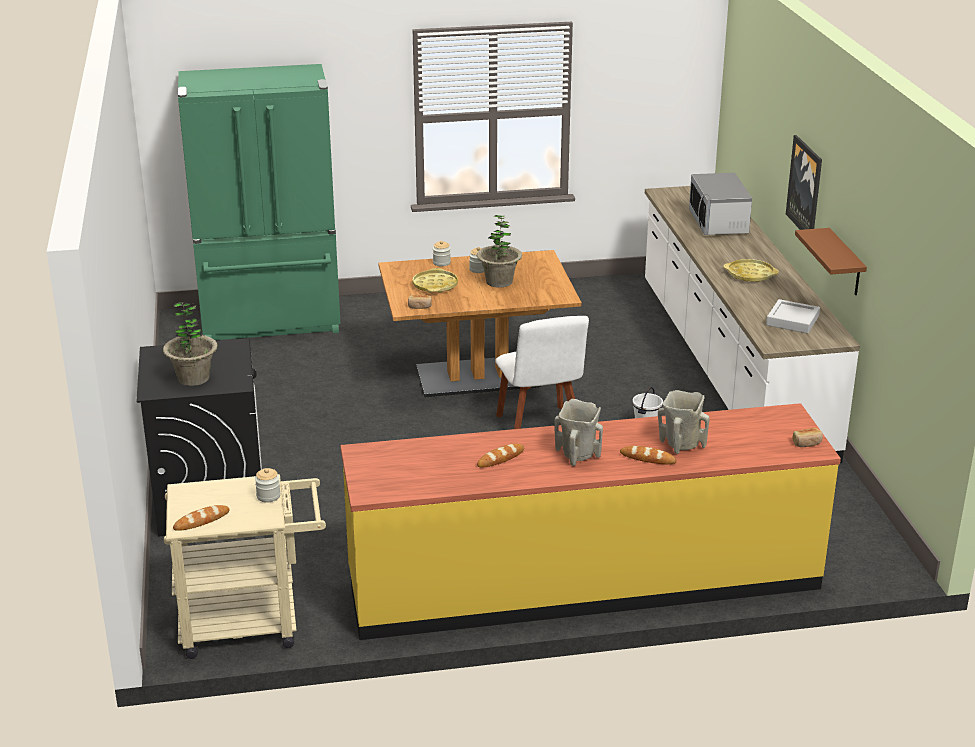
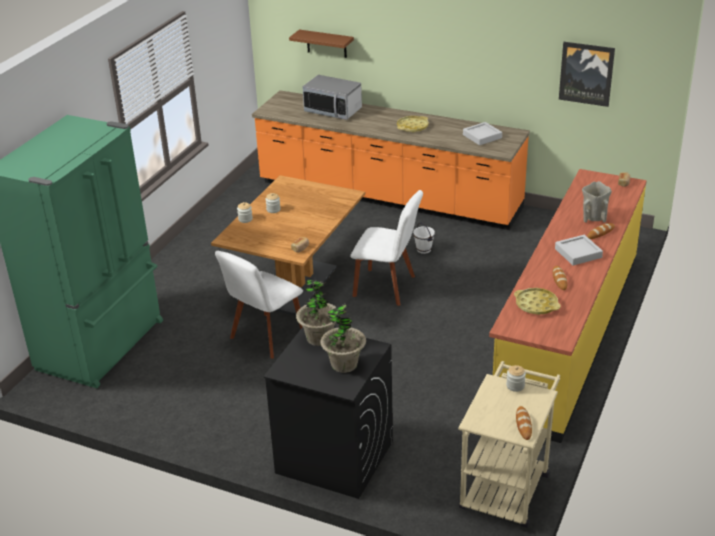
camera: 55 degrees left, 5 degrees up
yellow tray [413,268,458,293] -> yellow tray moved to [514,288,561,315]
potted plant [477,215,522,288] -> potted plant moved to [296,280,336,346]
beige vase [554,399,603,466] -> grey tray [555,235,603,266]
white counter [645,186,860,463] -> orange counter [252,90,530,230]
picture [786,135,822,230] -> picture moved to [559,42,615,107]
brown shelf [795,228,867,295] -> brown shelf moved to [289,29,354,58]
none -> white chair [215,251,303,359]

